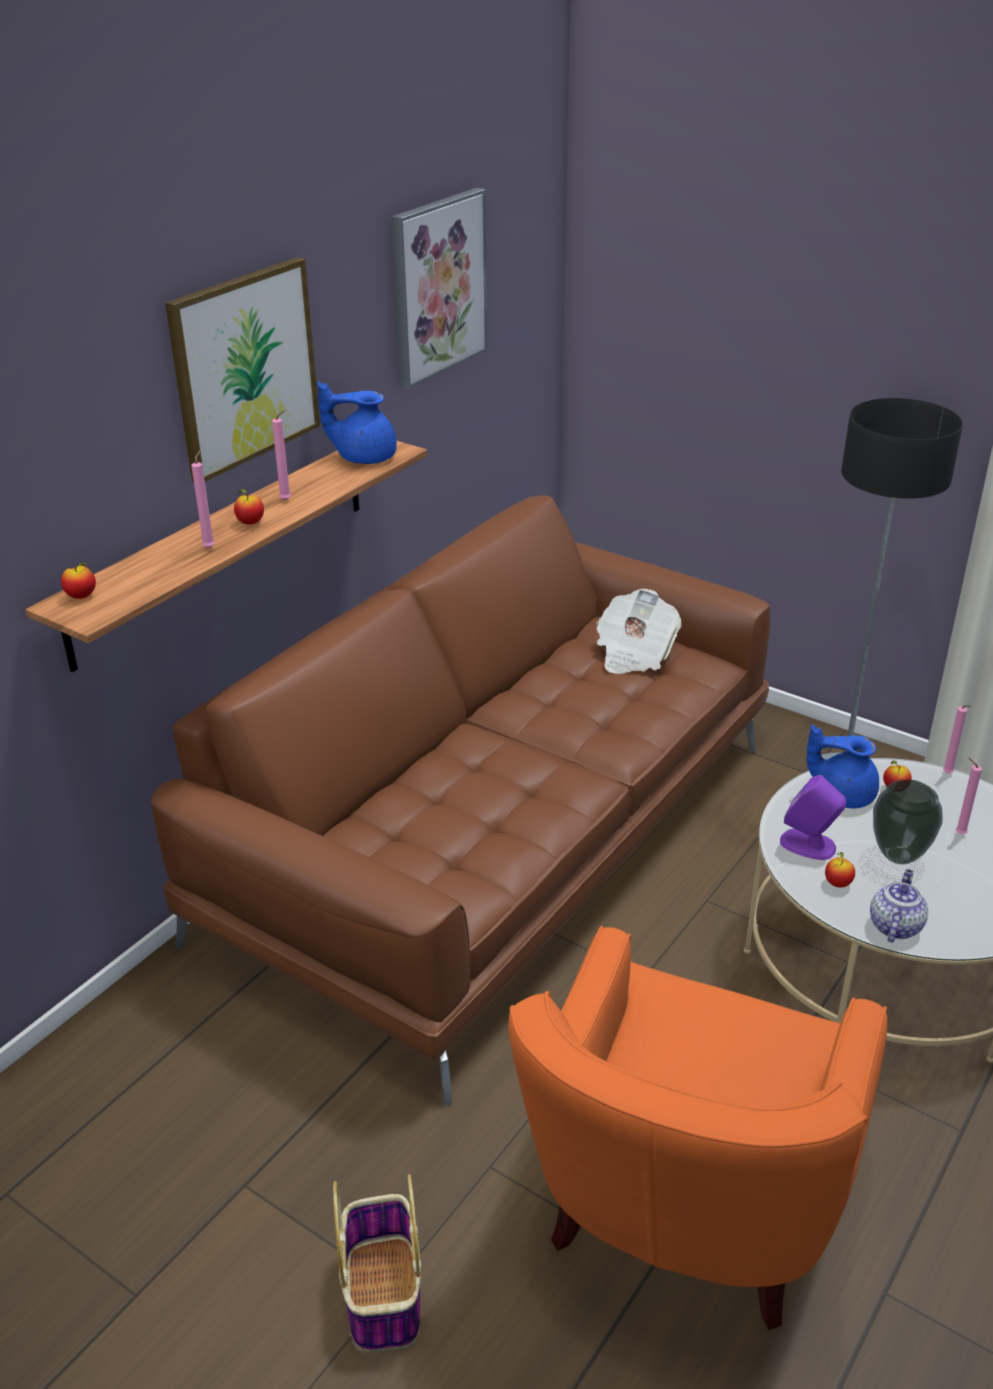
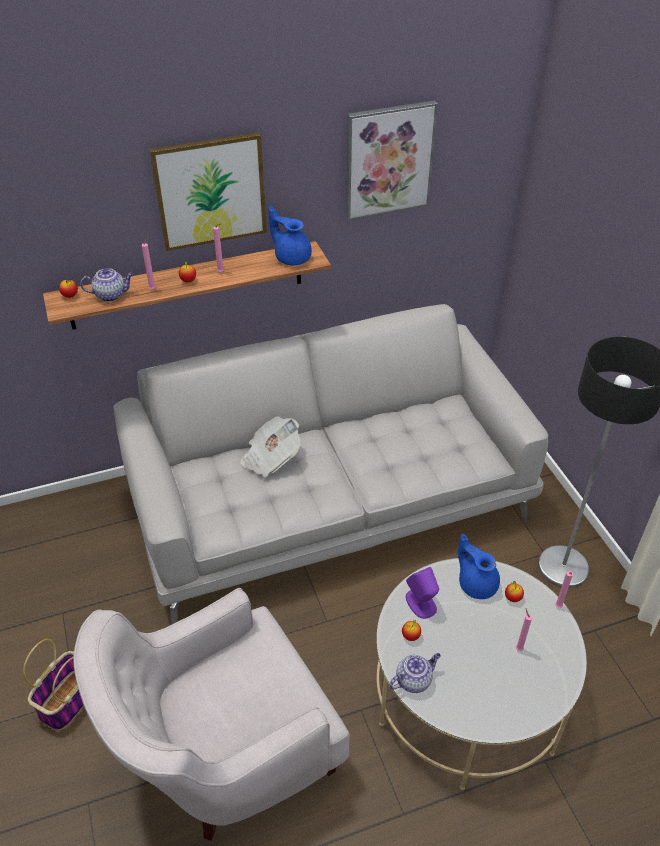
camera: 35 degrees right, 10 degrees up
brown sofa [151,496,770,1106] -> grey sofa [113,304,548,625]
orange armchair [508,926,888,1330] -> white armchair [73,588,350,841]
newspaper [596,589,682,674] -> newspaper moved to [240,416,301,477]
vase [873,780,943,864] -> none
none -> teapot [80,268,133,302]

